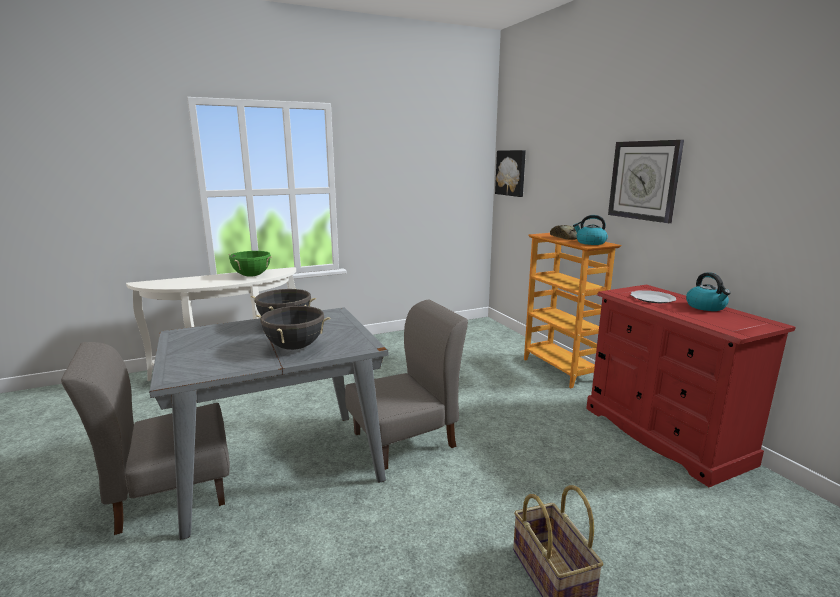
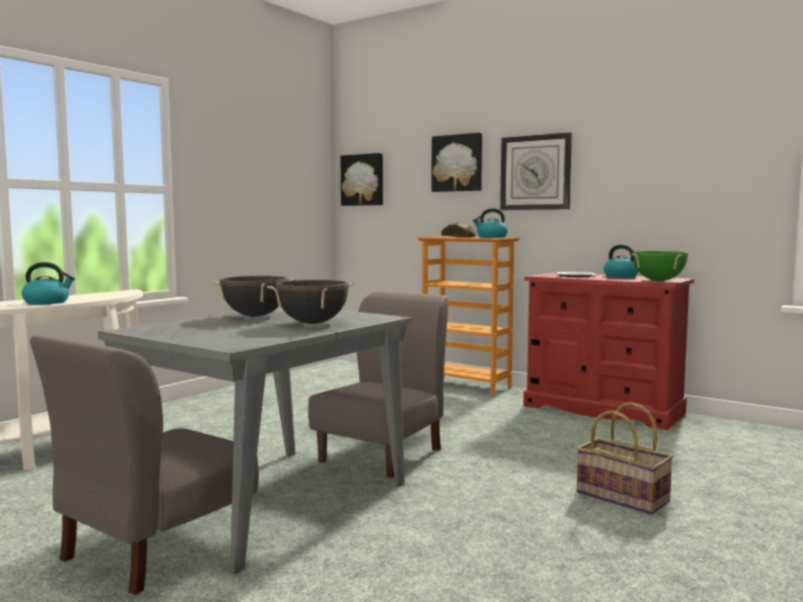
camera: 30 degrees left, 10 degrees down
green cooking pot [229,251,272,277] -> green cooking pot moved to [631,251,688,281]
none -> kettle [21,262,75,305]
none -> picture [431,133,482,192]

